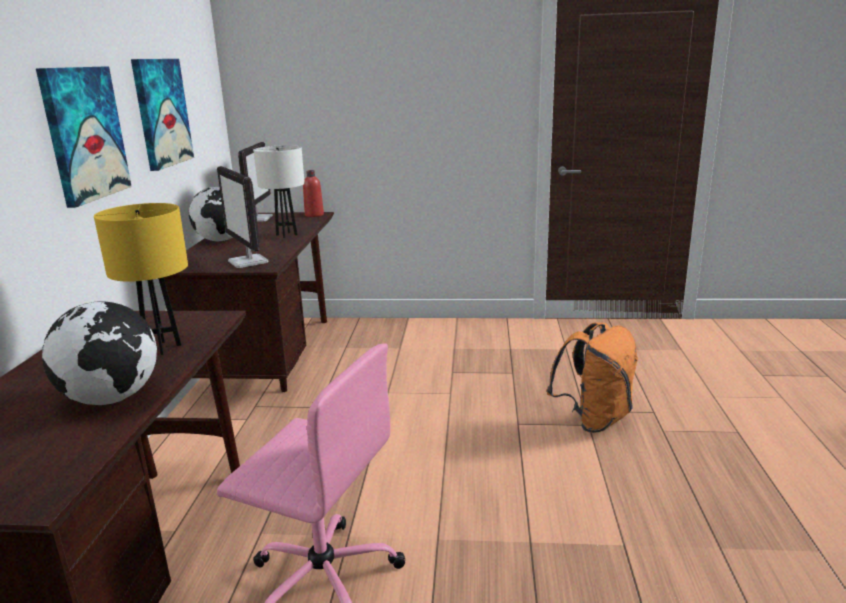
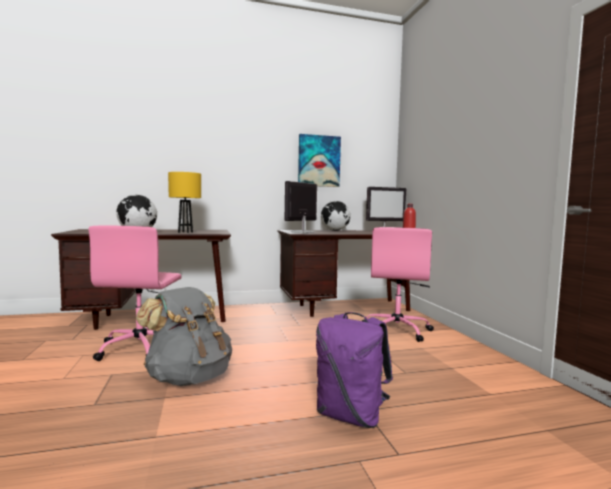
camera: 70 degrees right, 15 degrees down
picture [36,66,132,208] -> none
white table lamp [253,145,305,238] -> none
orange backpack [547,322,638,433] -> purple backpack [316,312,393,428]
none -> grey backpack [136,287,232,386]
none -> pink office chair [362,227,434,342]

